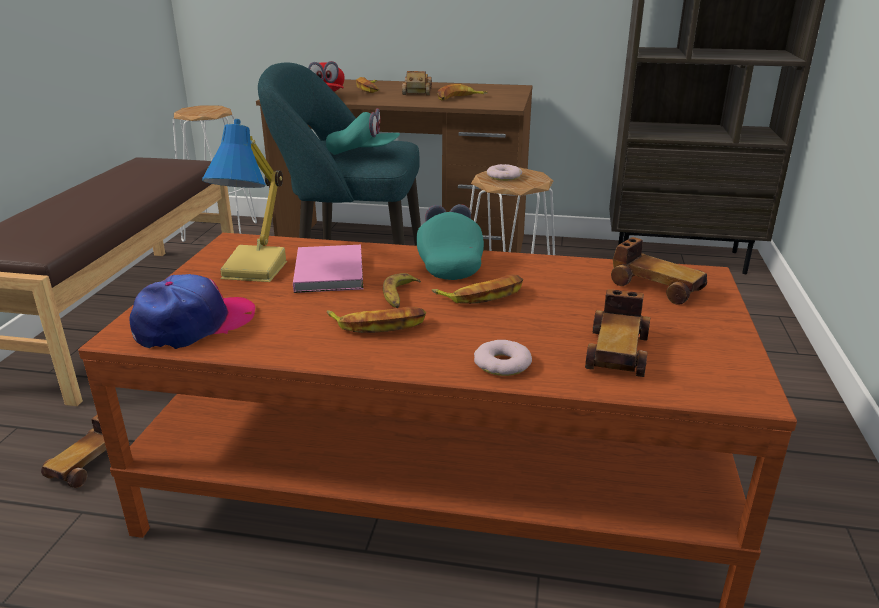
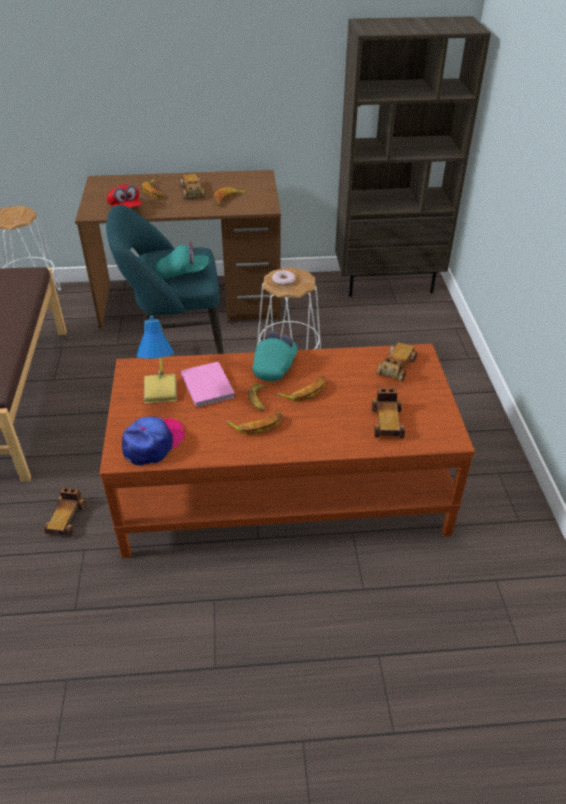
camera: 15 degrees left, 15 degrees up
turquoise cap [417,204,484,280] -> turquoise cap turned 45 degrees clockwise [252,331,297,381]
donut [474,340,532,376] -> none
toy car [611,237,707,305] -> toy car turned 90 degrees counterclockwise [377,342,417,382]

